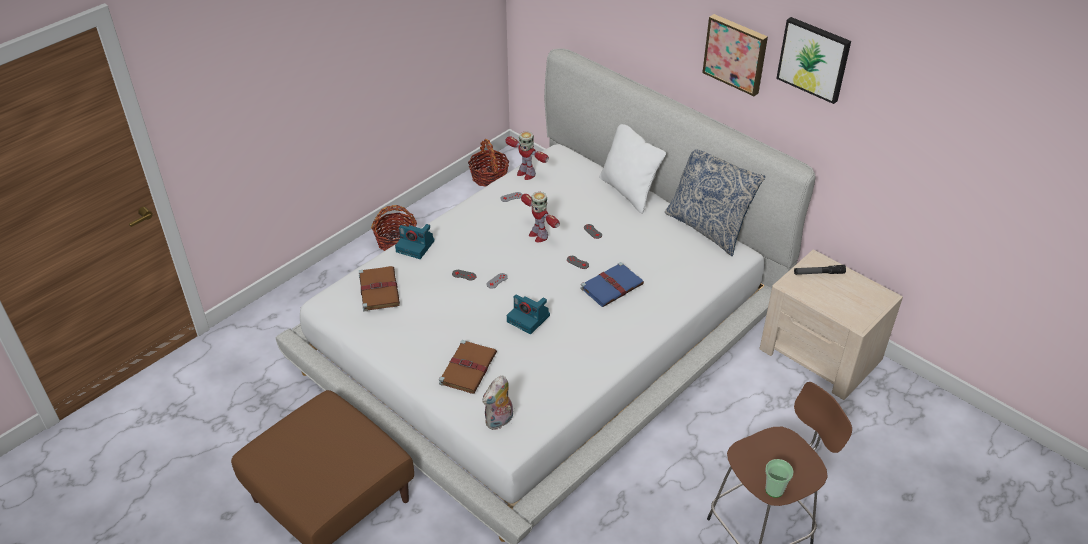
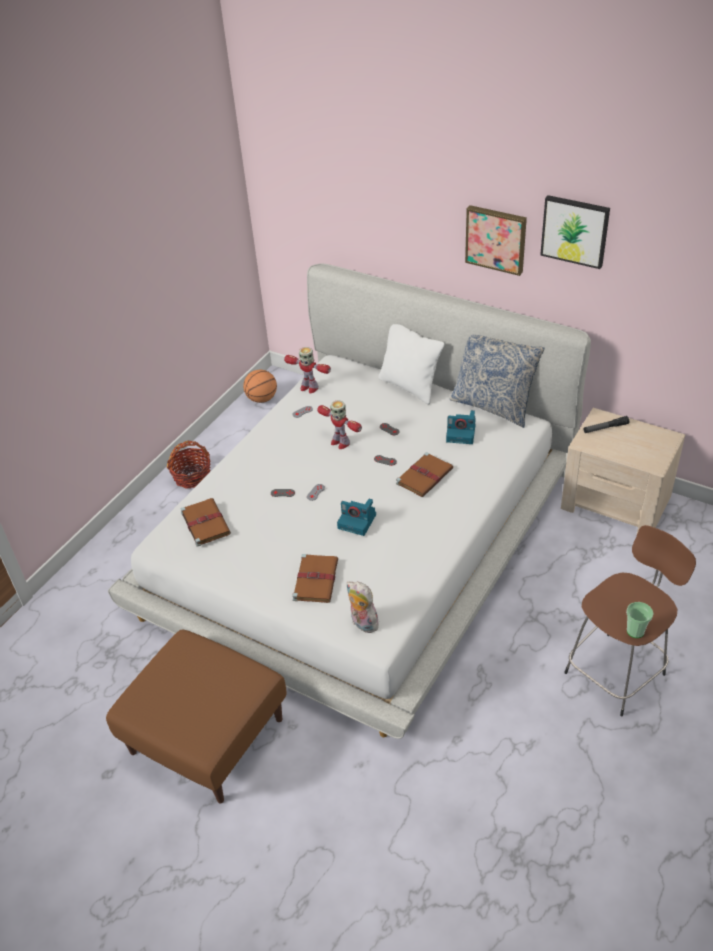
camera: 10 degrees left, 0 degrees up
camera [395,224,435,259] -> camera moved to [446,410,476,444]
basket [468,139,509,187] -> basketball [243,370,277,403]
plush toy [482,376,513,430] -> plush toy turned 105 degrees clockwise [347,582,380,633]
blue book [581,262,644,307] -> brown book [396,452,453,497]

